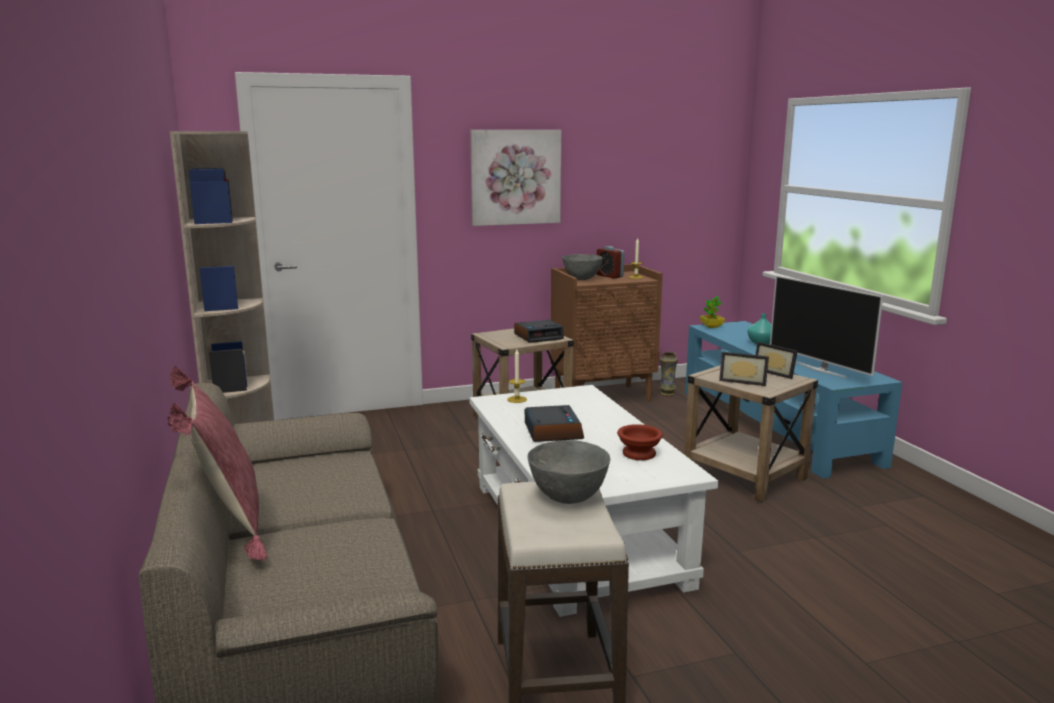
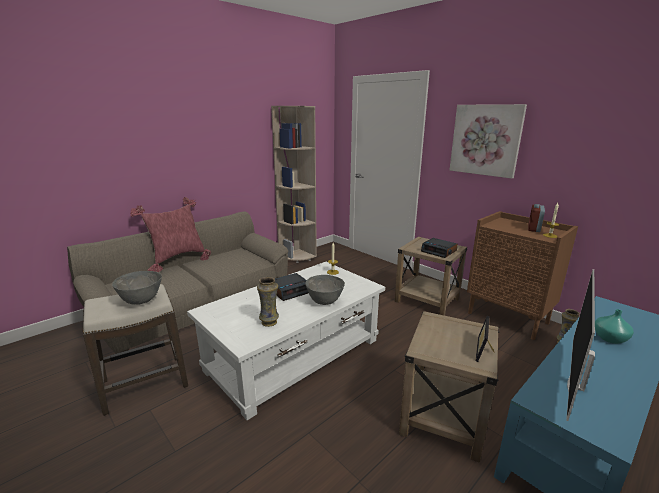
camera: 65 degrees right, 5 degrees up
grey bowl [562,254,603,280] -> grey bowl moved to [305,275,345,305]
brown bowl [617,424,663,460] -> vase [257,277,279,327]
potted plant [700,296,725,328] -> none
picture frame [719,352,769,386] -> none

